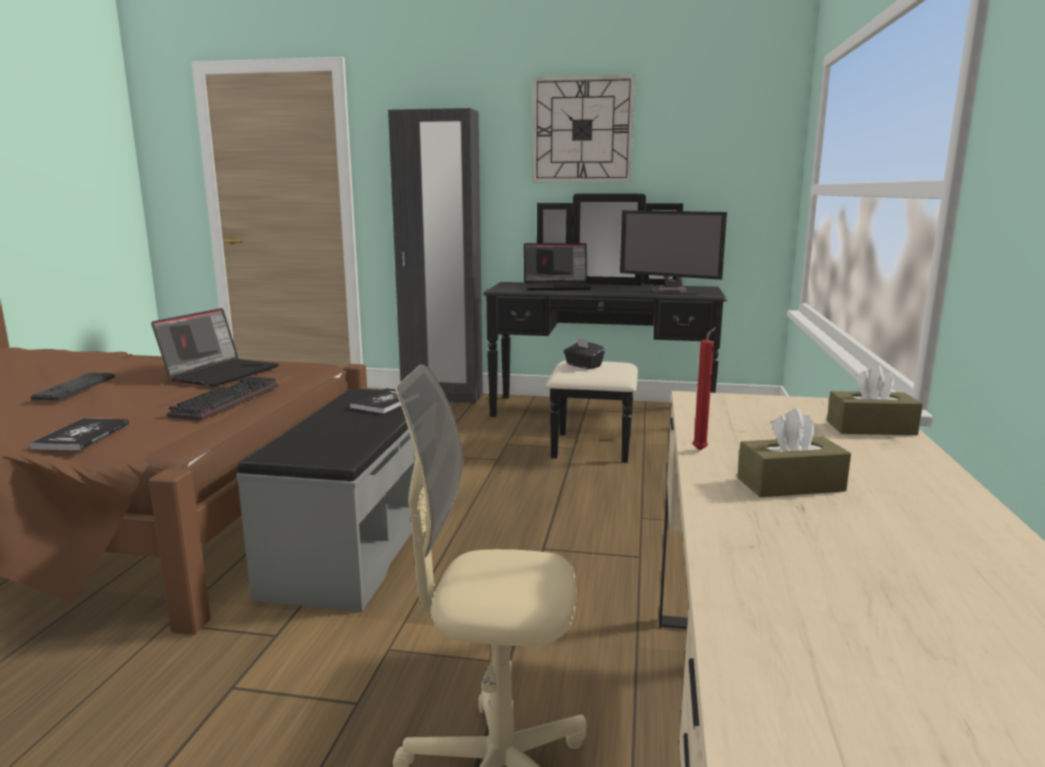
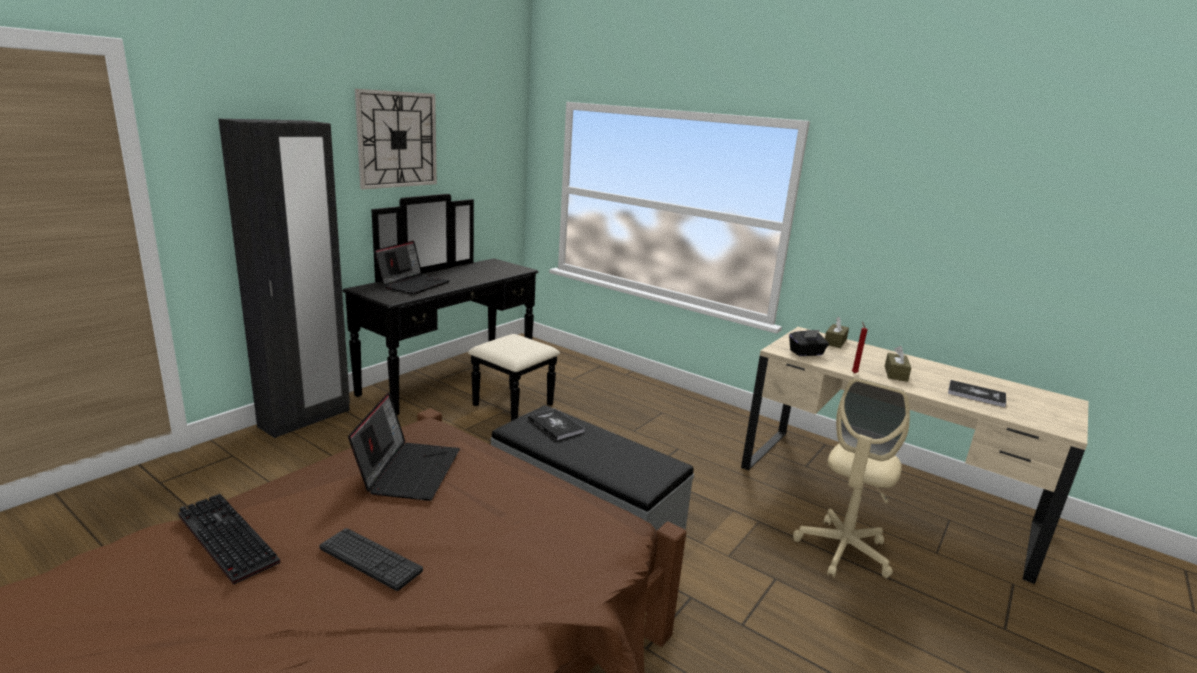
camera: 65 degrees left, 5 degrees up
book [29,418,129,450] -> book moved to [948,380,1006,407]
laptop [151,308,279,386] -> laptop turned 45 degrees clockwise [348,393,460,501]
keyboard [167,376,279,421] -> keyboard moved to [178,494,280,585]
black tissue box [564,337,605,369] -> black tissue box moved to [789,330,829,356]
monitor [620,210,727,293] -> none

